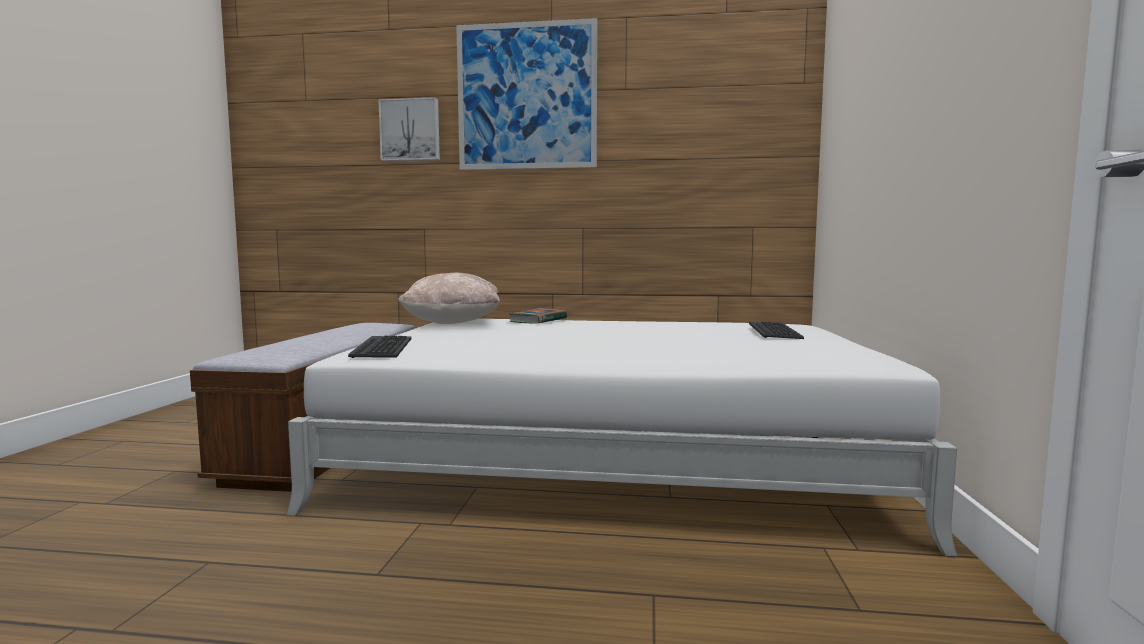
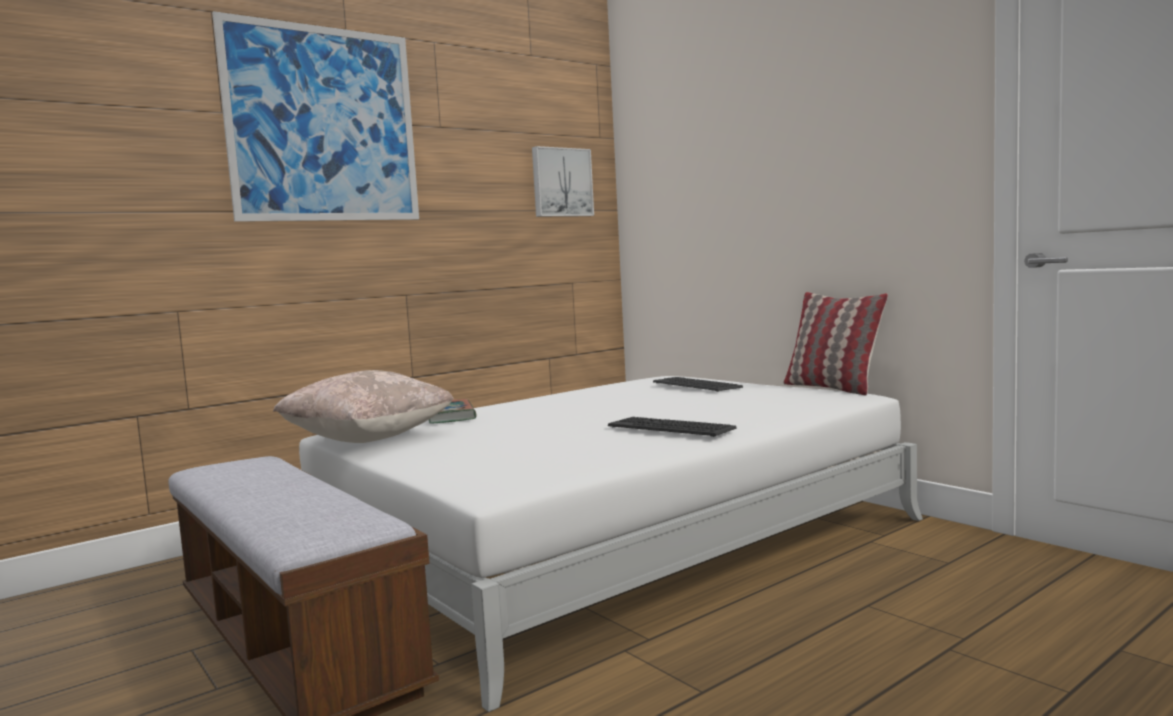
camera: 45 degrees left, 0 degrees up
keyboard [348,336,412,358] -> keyboard moved to [608,417,737,437]
picture [378,97,440,161] -> picture moved to [532,146,594,217]
none -> pillow [783,292,888,396]

